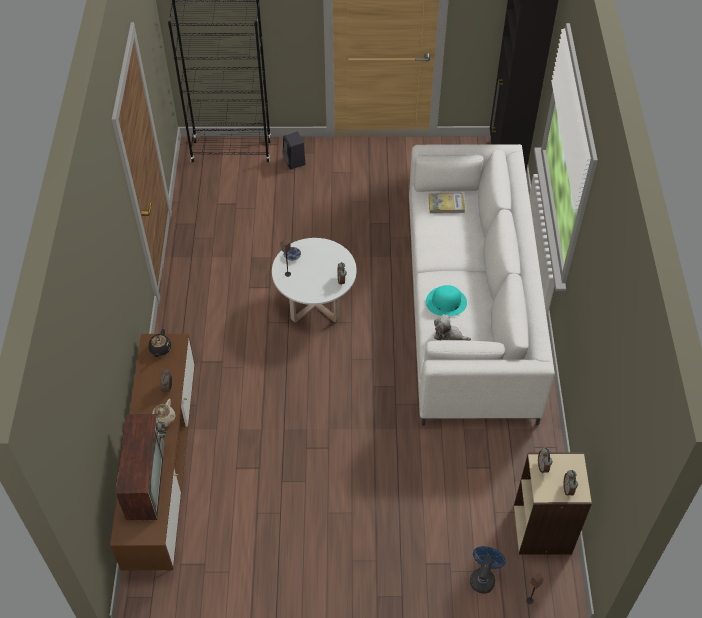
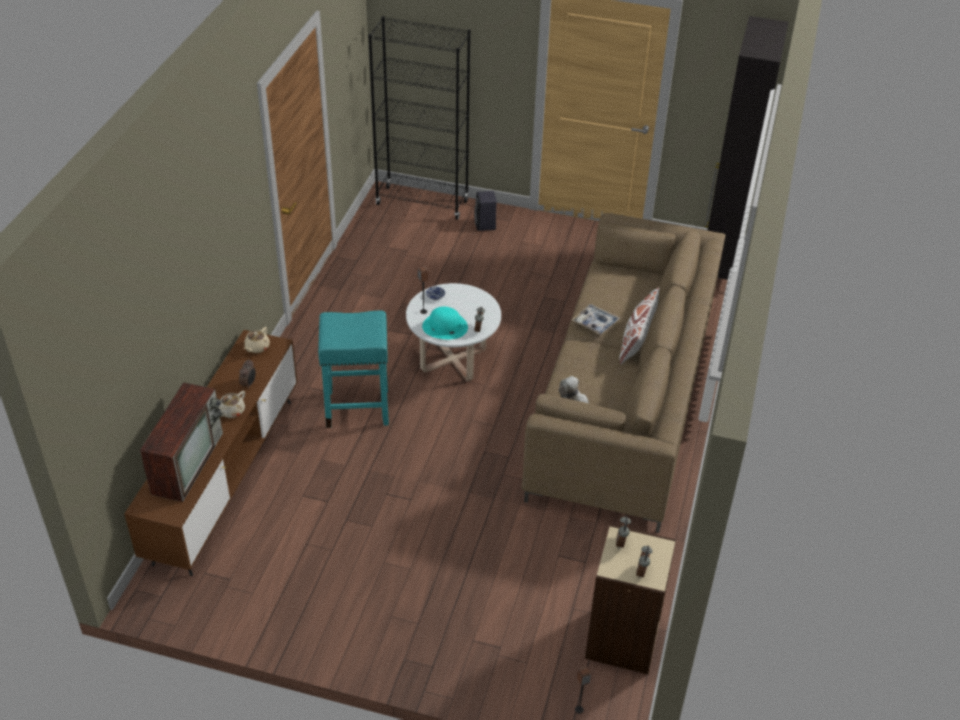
camera: 15 degrees right, 10 degrees down
black teapot [148,329,171,357] -> beige teapot [244,327,270,353]
white sofa [409,144,555,426] -> brown sofa [521,213,725,533]
turquoise hat [426,285,467,316] -> turquoise hat moved to [422,307,468,339]
book [428,193,465,214] -> none
blue fan [470,546,506,594] -> none
none -> turquoise stool [318,311,389,428]
none -> tray [572,304,620,335]
none -> white pillow [619,287,659,365]

